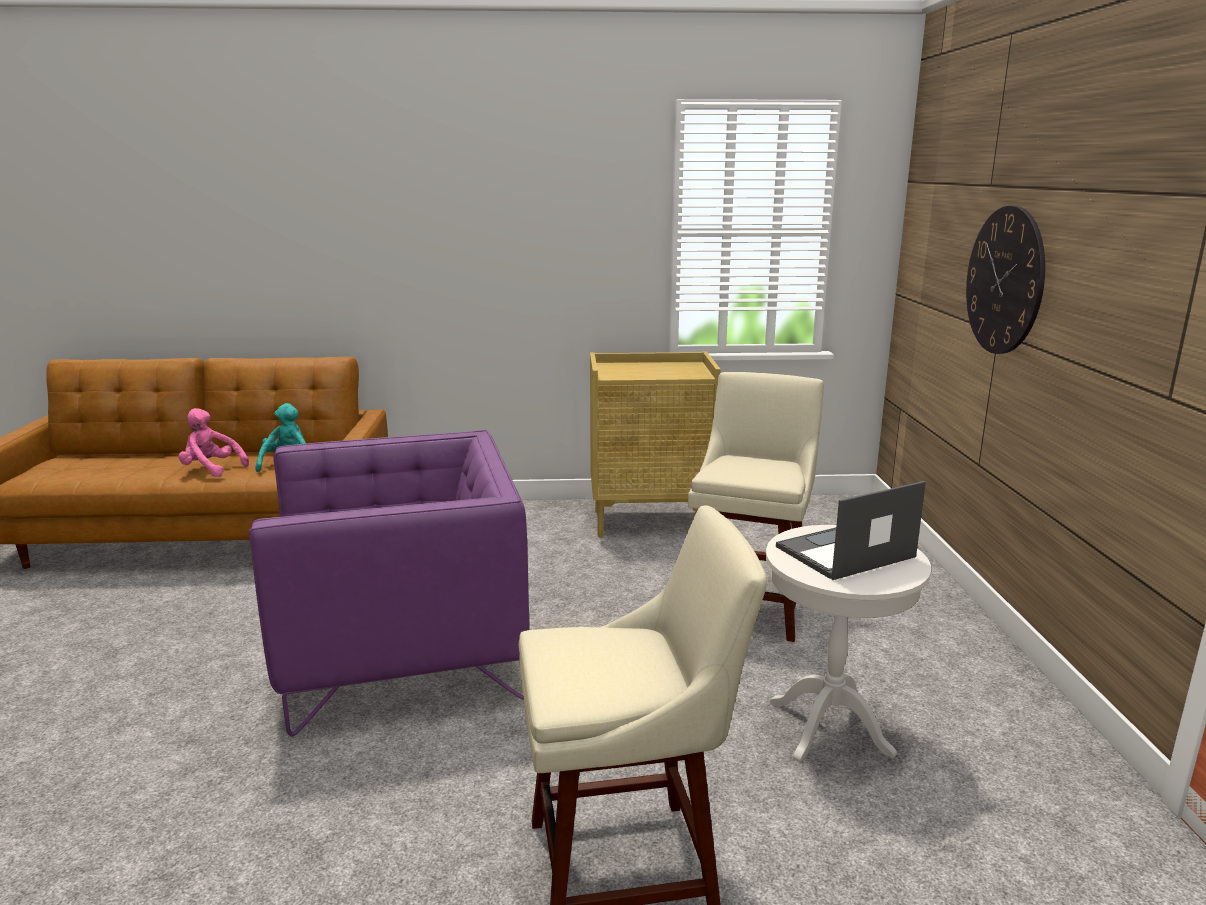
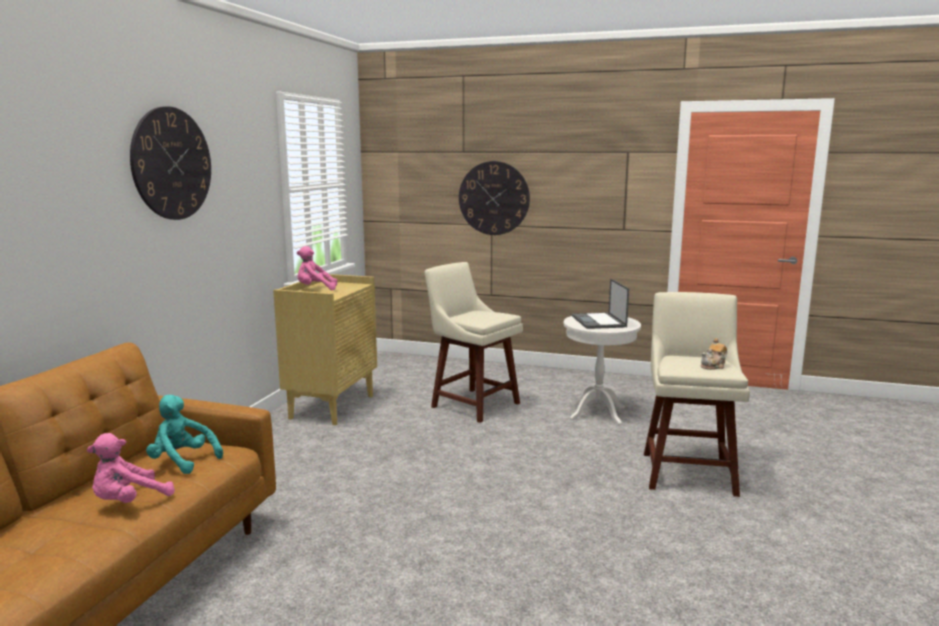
camera: 70 degrees left, 5 degrees down
purple armchair [249,430,529,737] -> none
none -> wall clock [130,106,211,220]
none -> pink plush toy [297,246,337,290]
none -> teapot [701,338,727,370]

